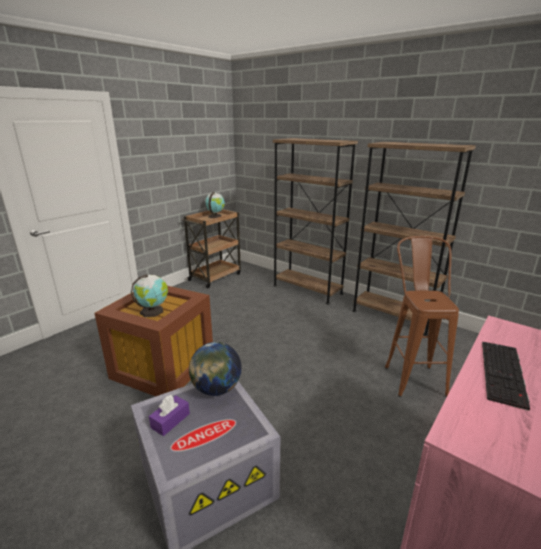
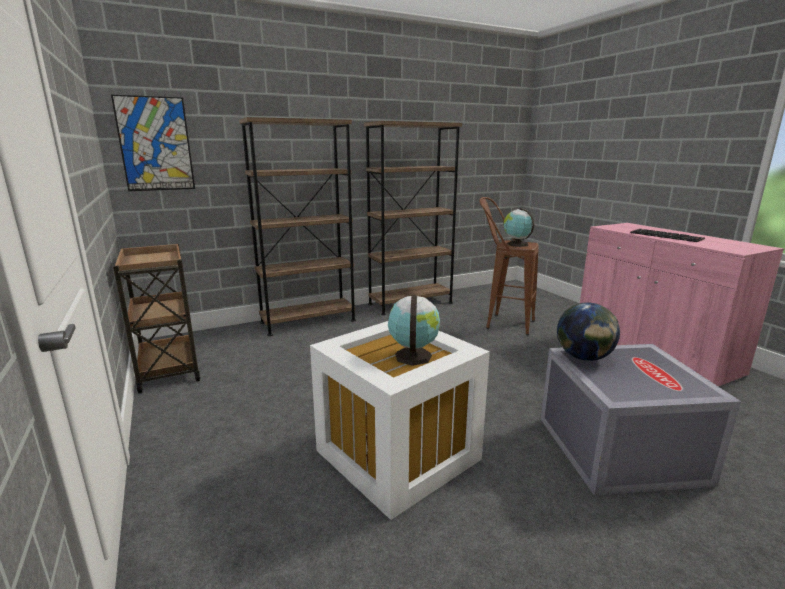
camera: 65 degrees left, 5 degrees down
brown storage box [94,286,213,396] -> white storage box [310,321,490,520]
purple tissue box [149,395,190,436] -> none
globe [205,192,225,218] -> globe moved to [503,208,535,247]
none -> picture [111,95,195,191]

